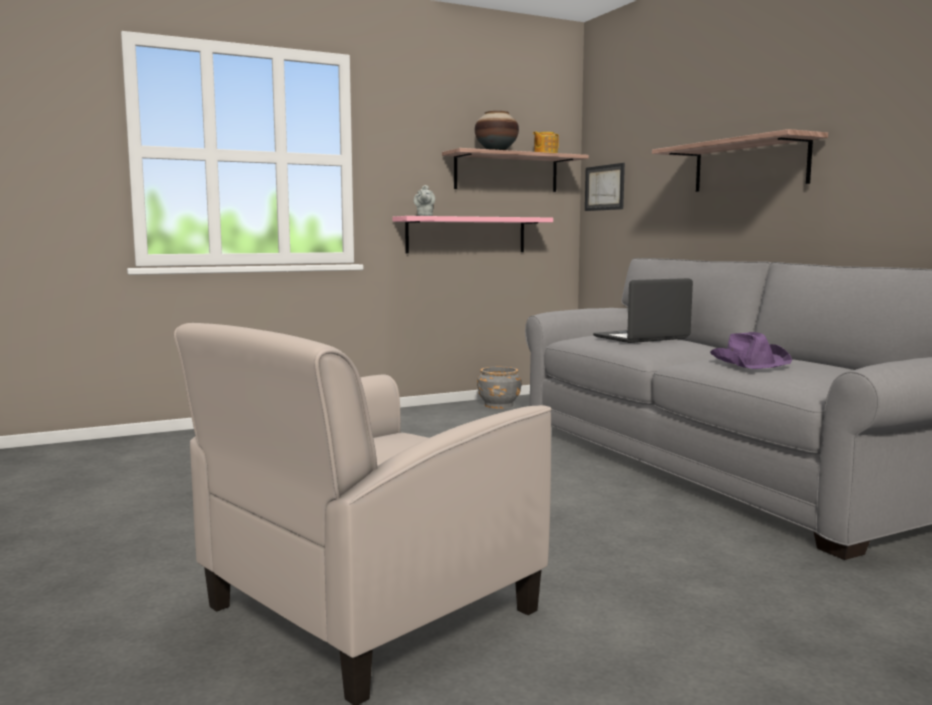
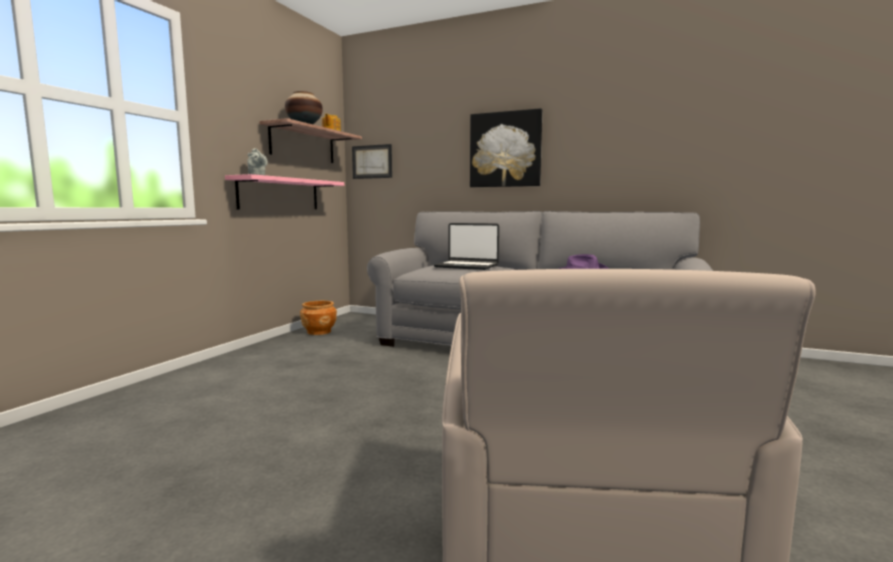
camera: 40 degrees left, 0 degrees up
grey planter [477,367,522,409] -> brown planter [300,301,337,335]
laptop [593,278,693,343] -> laptop turned 90 degrees counterclockwise [434,223,499,270]
shelf [652,129,828,192] -> picture [470,108,542,187]

